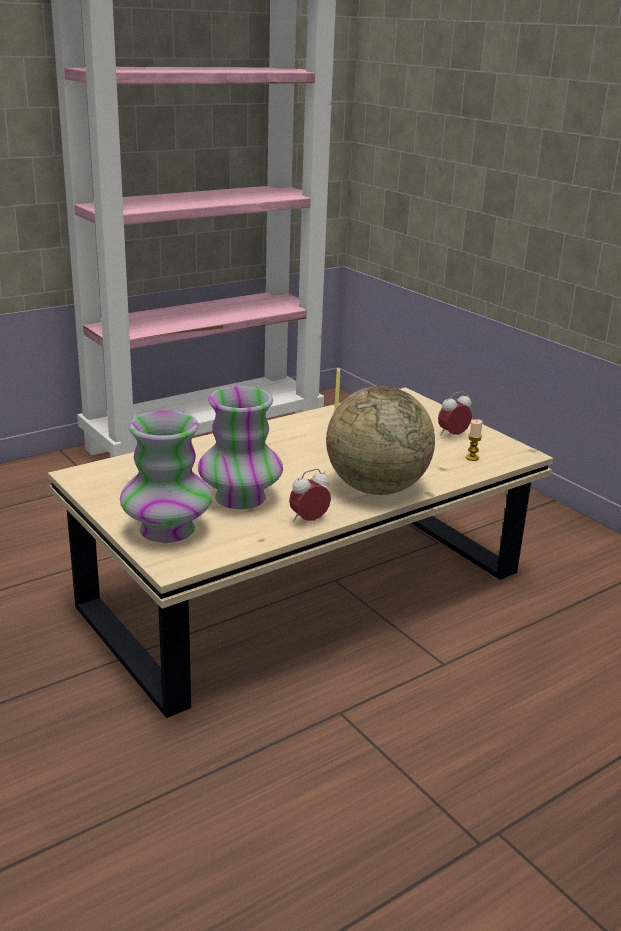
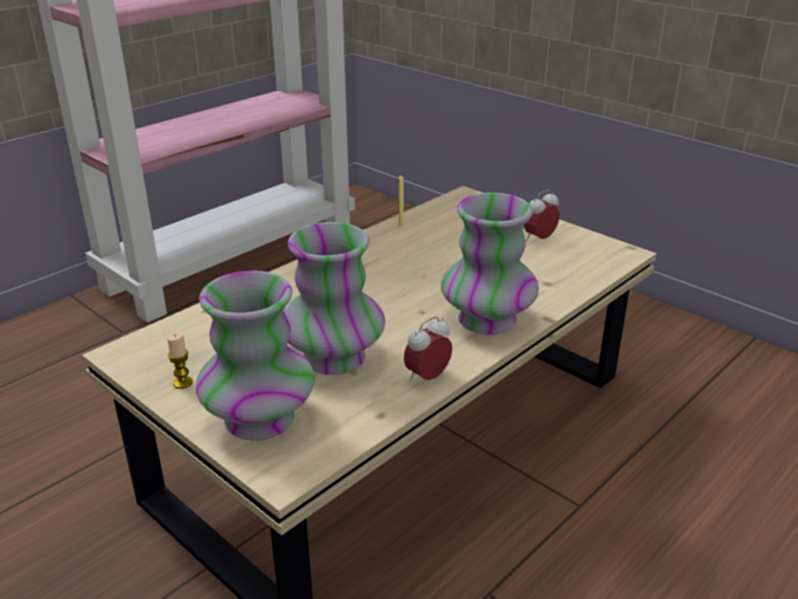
camera: 10 degrees left, 5 degrees up
globe [326,386,435,495] -> vase [441,192,539,335]
candle [466,419,483,461] -> candle moved to [167,331,193,389]

